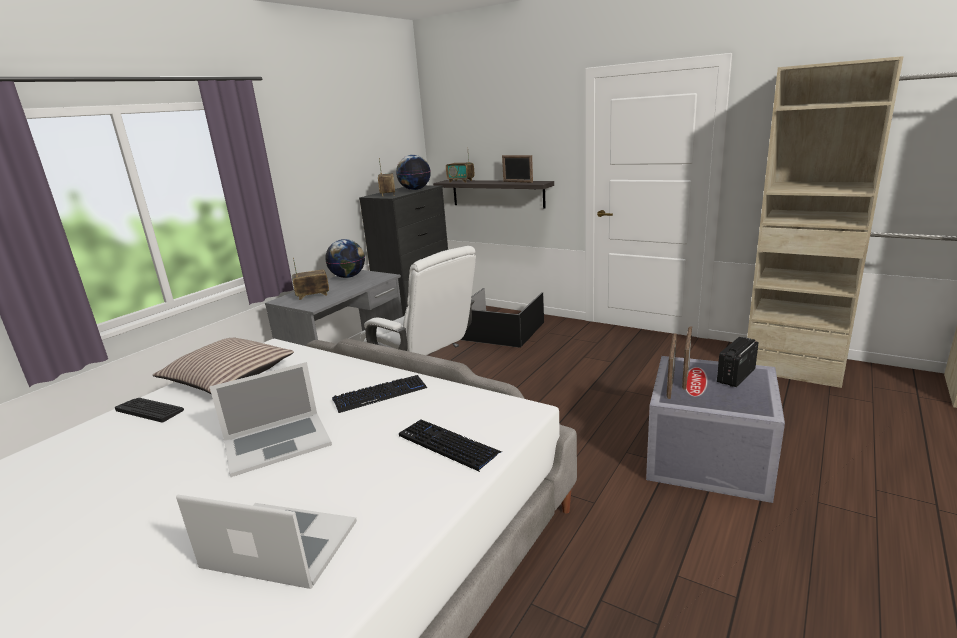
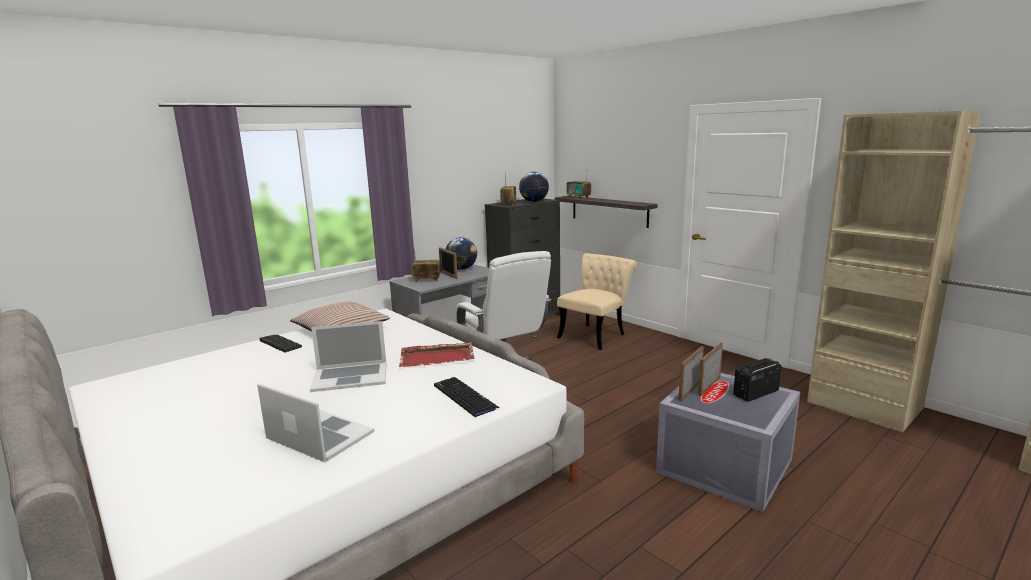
camera: 15 degrees right, 5 degrees down
keyboard [332,375,427,413] -> red tray [399,342,475,367]
black storage box [460,288,544,348] -> beige chair [557,253,637,350]
picture frame [502,155,533,183] -> picture frame moved to [439,247,458,279]

